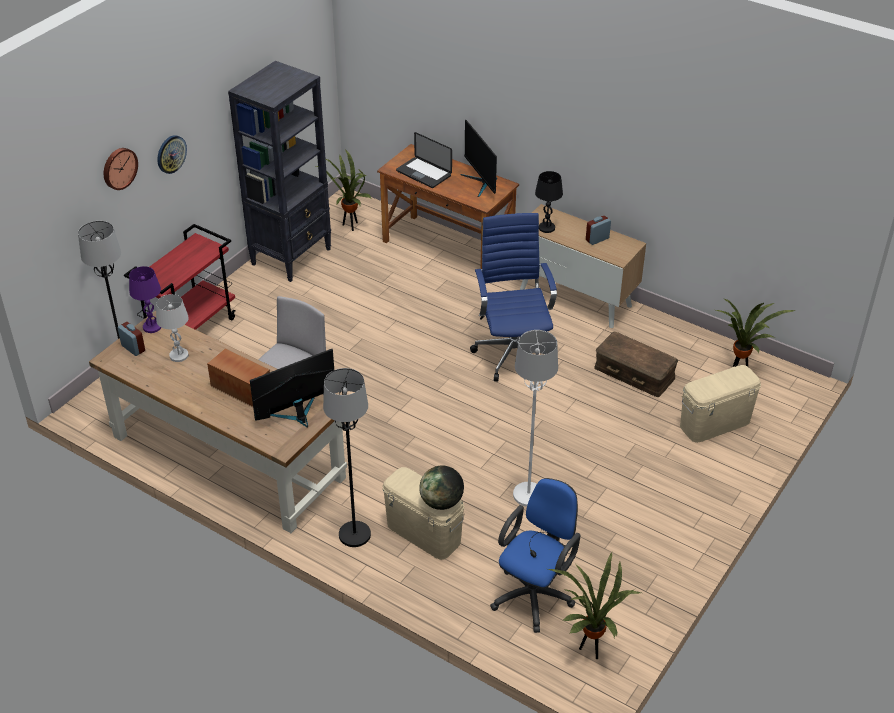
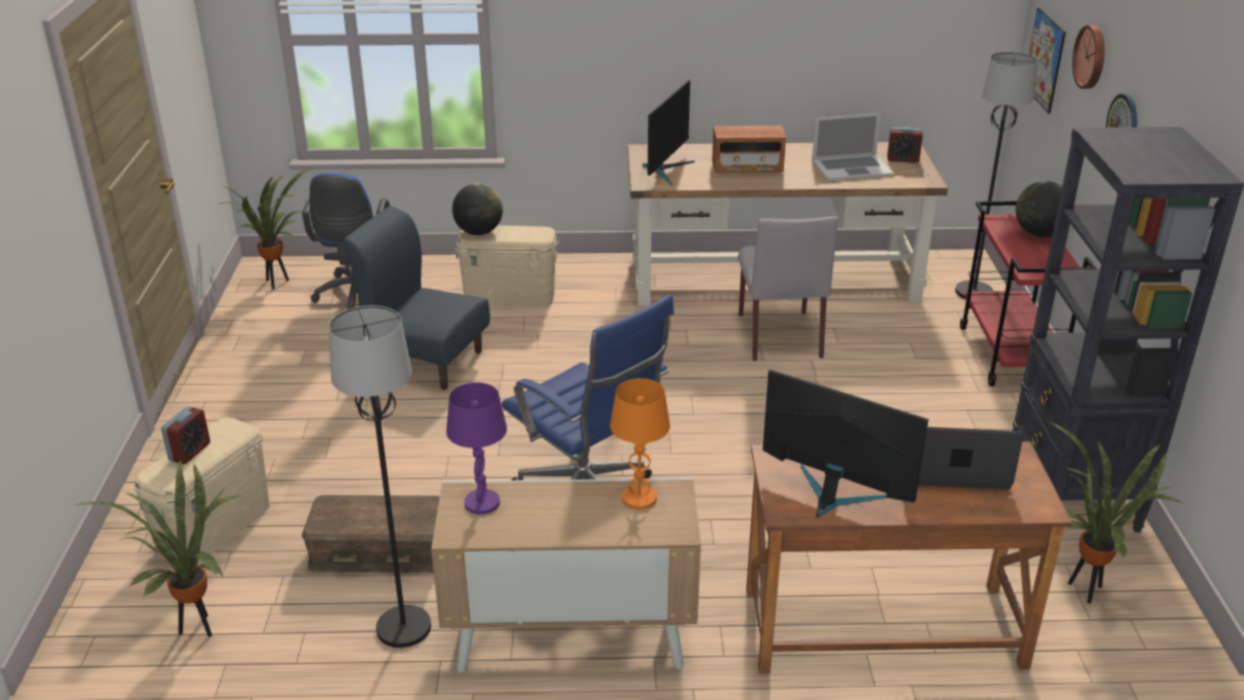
camera: 145 degrees right, 10 degrees down
purple table lamp [129,266,161,333] -> purple table lamp moved to [446,382,507,515]
white table lamp [156,294,189,362] -> laptop [812,113,894,181]
black floor lamp [323,368,371,547] -> black floor lamp moved to [329,306,431,648]
white floor lamp [513,330,558,507] -> blue chair [344,206,490,390]
black table lamp [535,171,563,233] -> orange table lamp [610,378,670,510]
alarm clock [586,216,611,245] -> alarm clock moved to [161,406,210,464]
none -> globe [1016,181,1062,237]
none -> picture [1029,8,1066,114]

